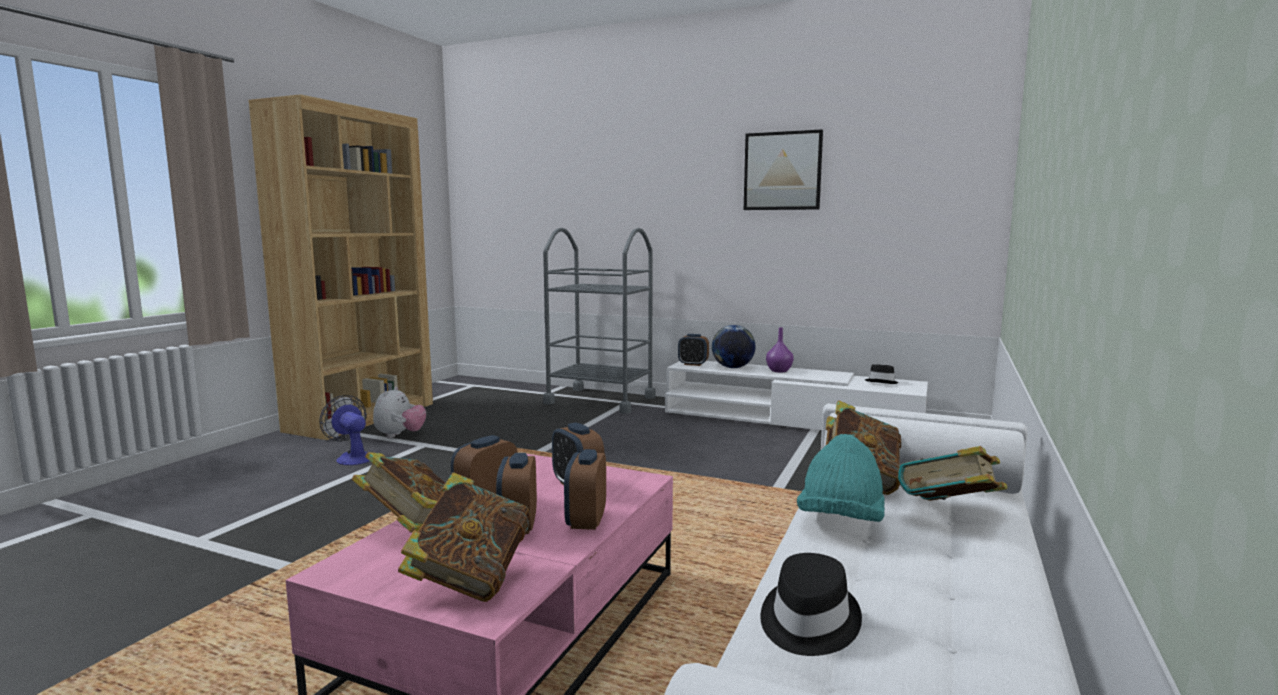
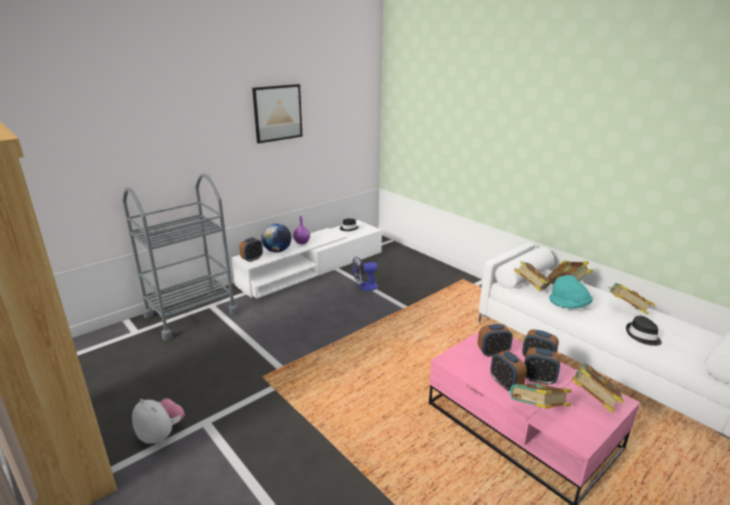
camera: 65 degrees left, 15 degrees up
fan [319,395,369,465] -> fan moved to [352,257,378,291]
none -> book [608,283,655,315]

